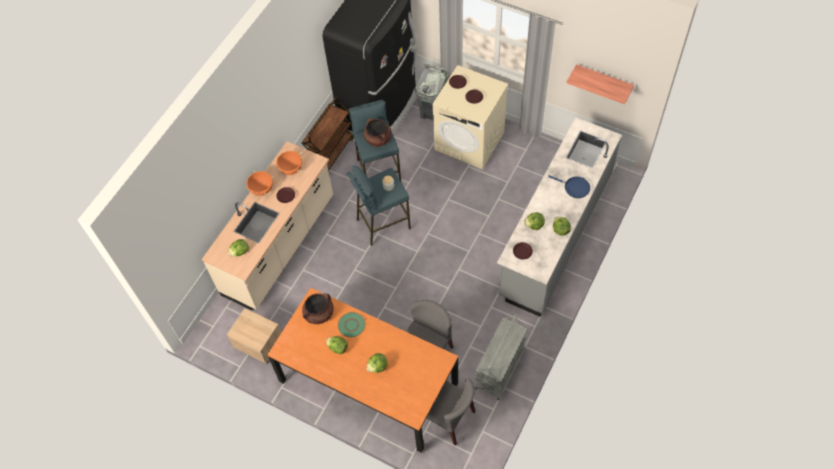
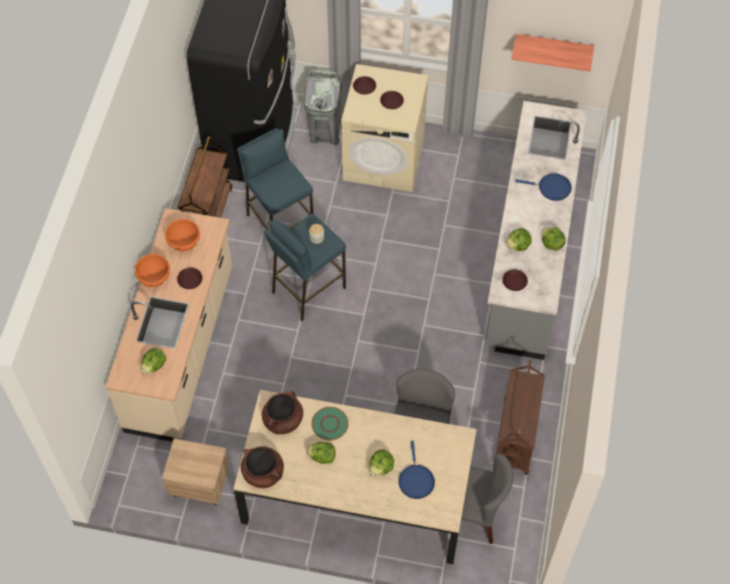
camera: 20 degrees left, 0 degrees up
orange dining table [267,288,458,453] -> beige dining table [233,390,477,564]
brown cooking pot [363,119,392,147] -> brown cooking pot moved to [241,446,284,488]
grey cart [475,314,528,400] -> brown cart [493,360,545,474]
none -> blue frying pan [399,441,435,499]

